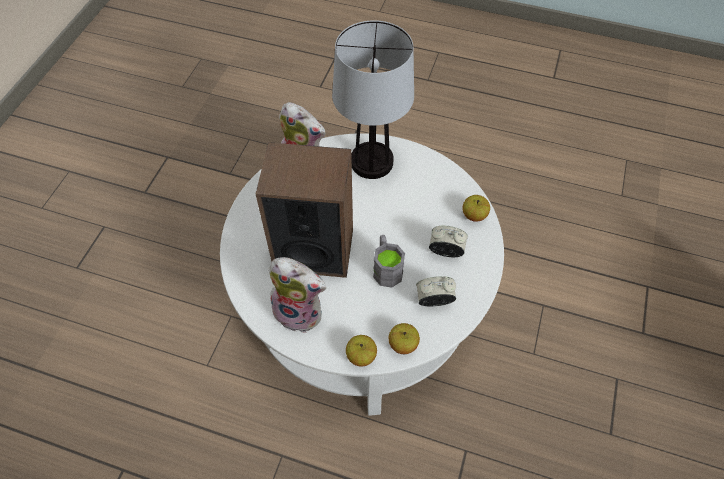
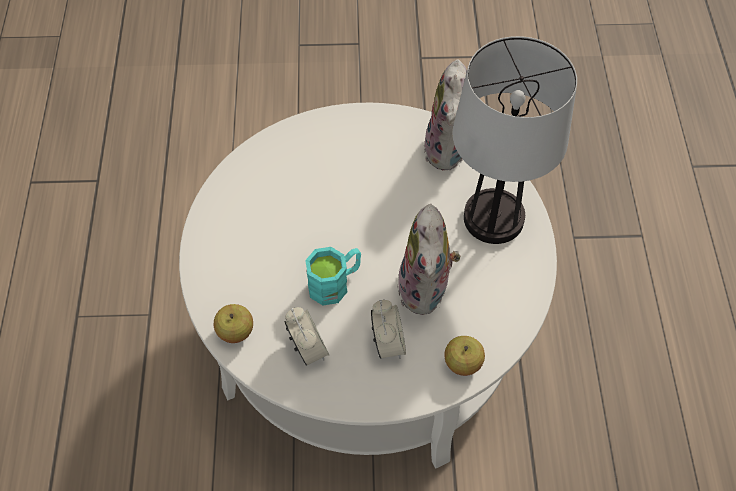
camera: 70 degrees right, 0 degrees up
speaker [256,142,353,278] -> none
plush toy [268,257,326,333] -> plush toy moved to [397,204,461,315]
apple [346,335,377,366] -> none
grey mug [373,235,405,287] -> turquoise mug [305,247,361,305]

